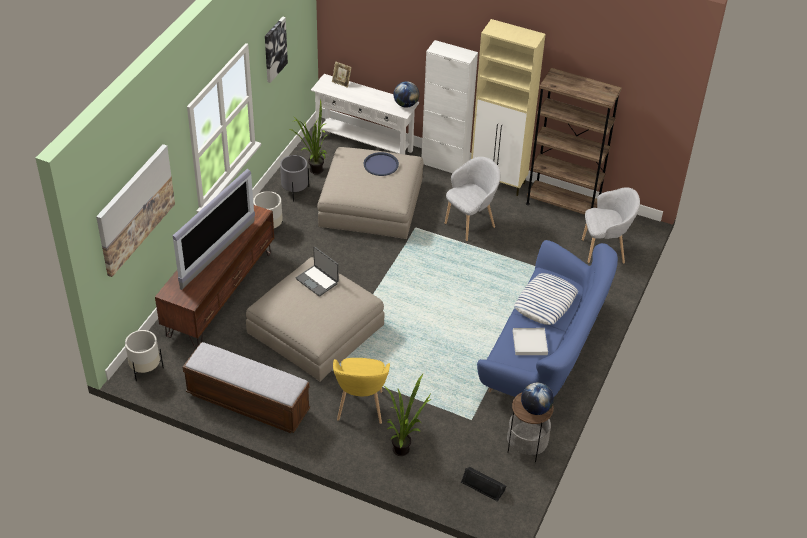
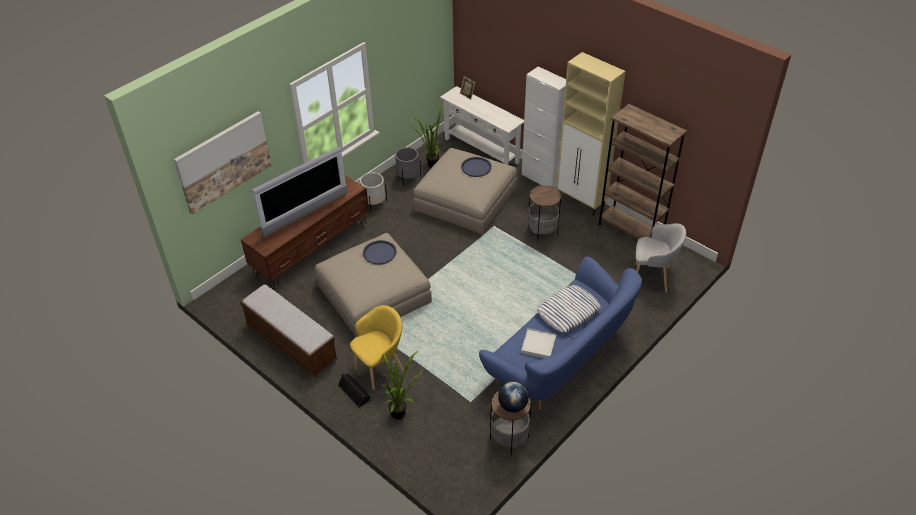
camera: 20 degrees right, 0 degrees up
white planter [125,330,164,382] -> none
picture [265,17,288,83] -> none
laptop [296,247,339,297] -> blue tray [363,240,397,265]
yellow armchair [333,358,390,424] -> yellow armchair turned 150 degrees counterclockwise [350,305,404,390]
globe [393,81,419,108] -> none
grey armchair [445,157,500,241] -> side table [528,185,561,242]
black speaker [461,467,506,502] -> black speaker moved to [338,374,371,408]

